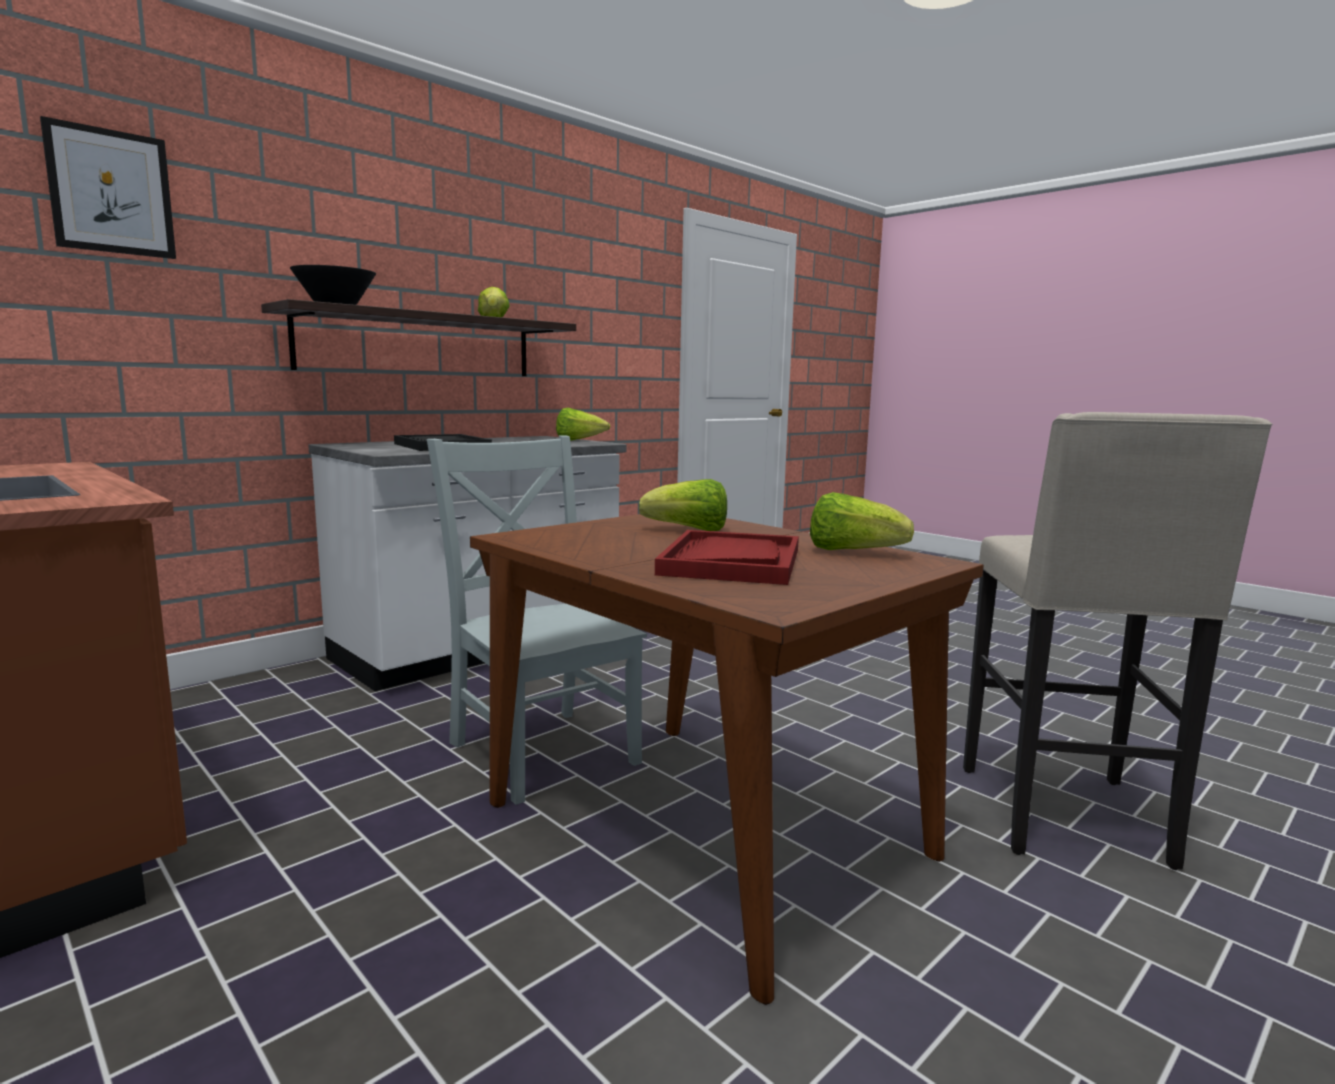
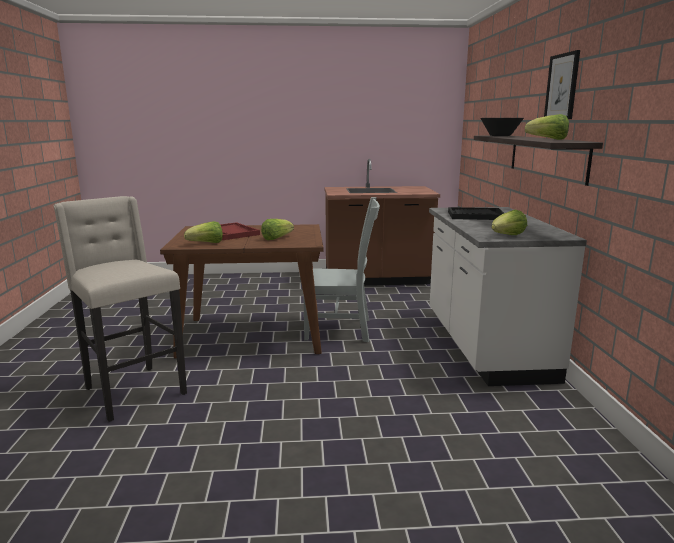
camera: 130 degrees right, 5 degrees up
picture [40,116,176,259] -> picture moved to [544,50,580,119]

